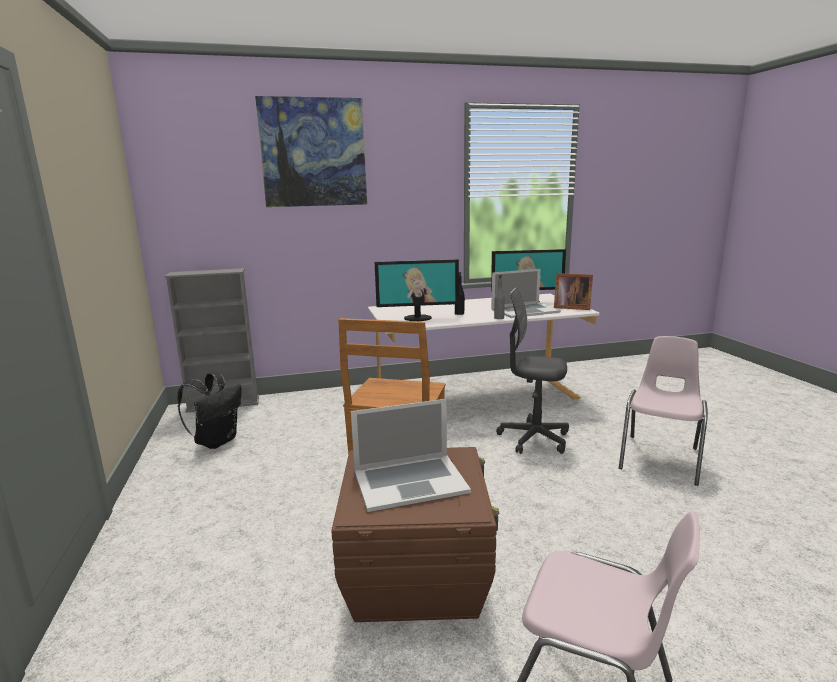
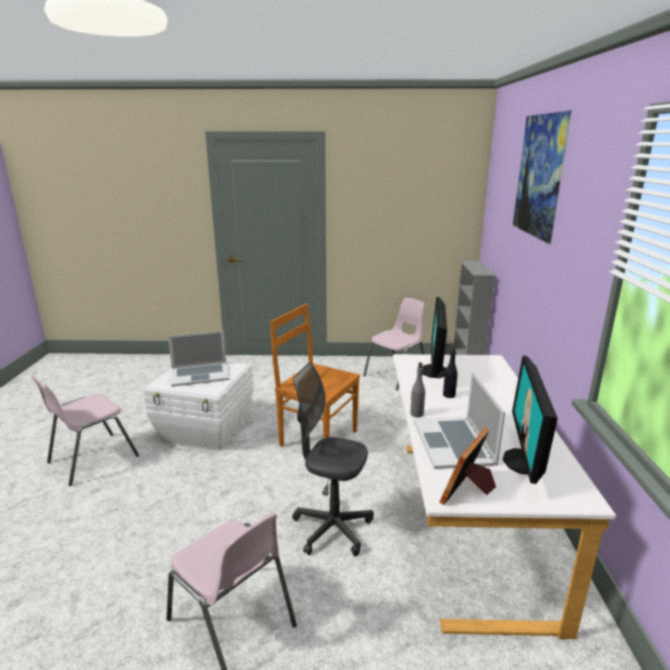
camera: 105 degrees right, 5 degrees up
black backpack [177,372,242,449] -> pink chair [363,298,425,390]
brown storage box [331,447,499,622] -> white storage box [143,362,253,451]
laptop [351,399,471,512] -> laptop turned 105 degrees counterclockwise [168,331,230,387]
grey office chair [496,288,569,454] -> grey office chair turned 105 degrees counterclockwise [292,363,374,556]

